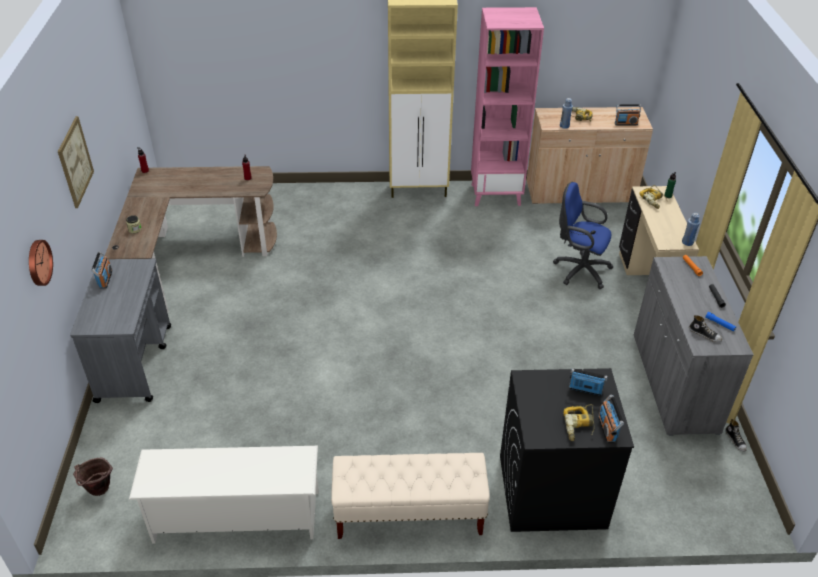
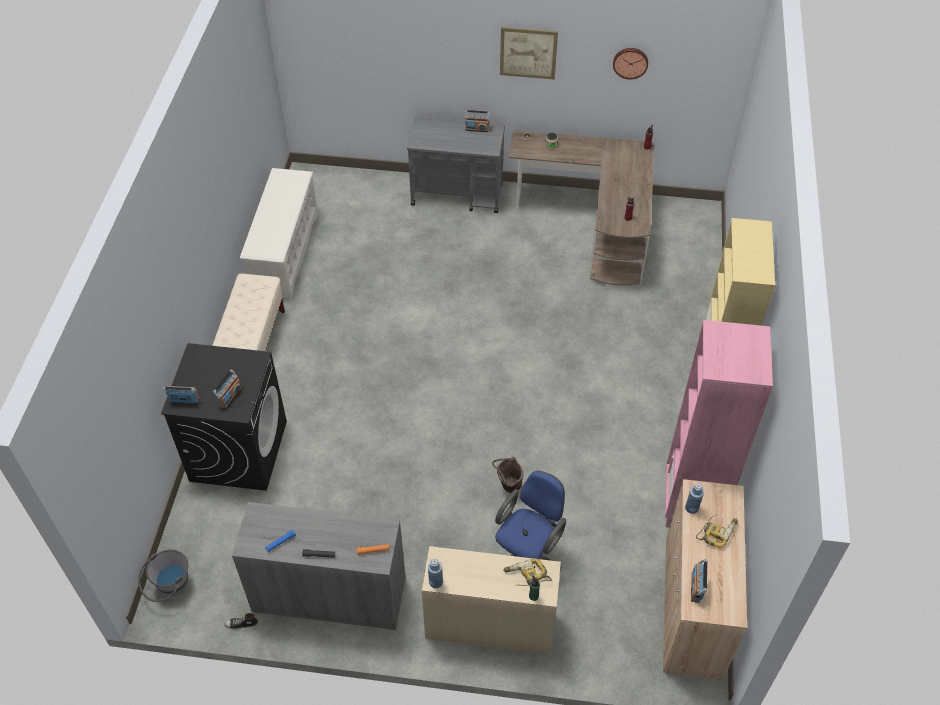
camera: 100 degrees right, 10 degrees up
wall clock [29,240,53,286] -> wall clock moved to [613,48,648,79]
brown bucket [73,458,113,496] -> brown bucket moved to [492,457,524,493]
power drill [563,404,595,441] -> none
shoe [689,315,722,342] -> none
none -> grey bucket [138,549,188,602]

